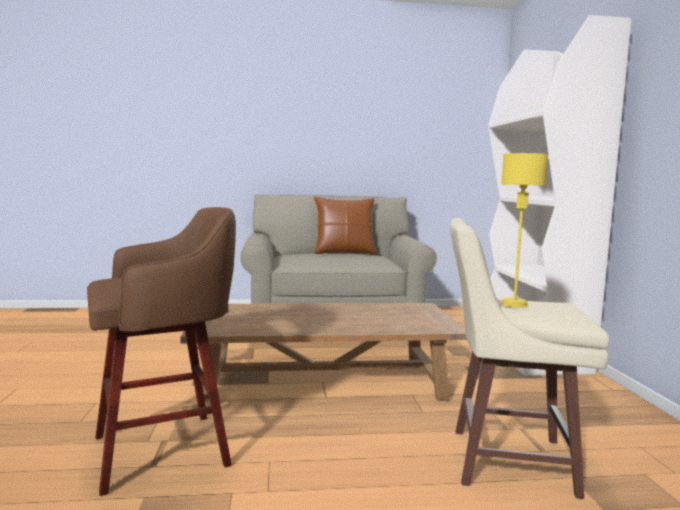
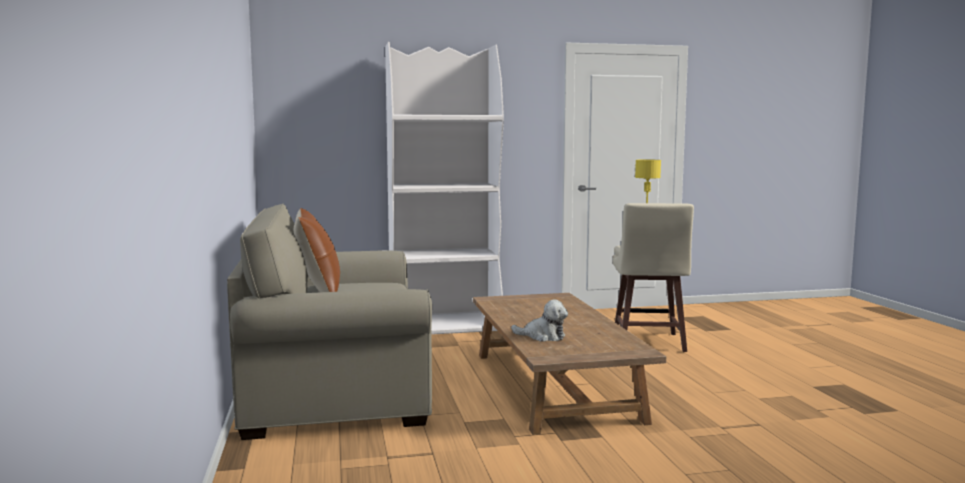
camera: 95 degrees left, 0 degrees up
brown stool [87,207,236,496] -> none
none -> plush toy [511,299,568,342]

